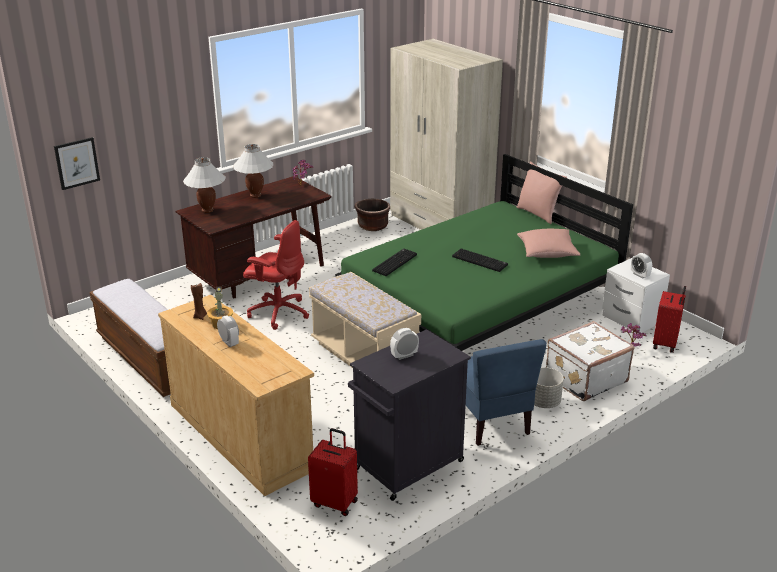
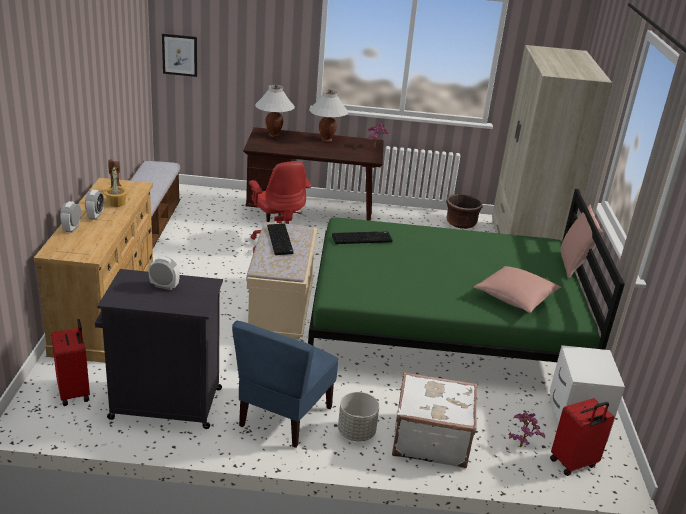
camera: 40 degrees right, 0 degrees up
keyboard [452,248,508,272] -> keyboard moved to [267,224,294,255]
alarm clock [631,253,652,279] -> alarm clock moved to [60,201,81,233]

